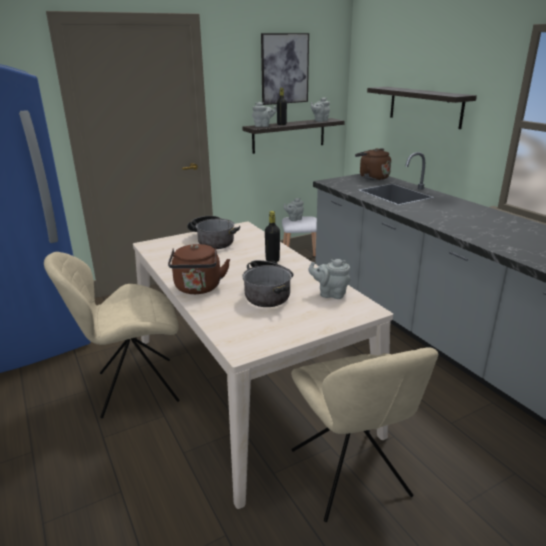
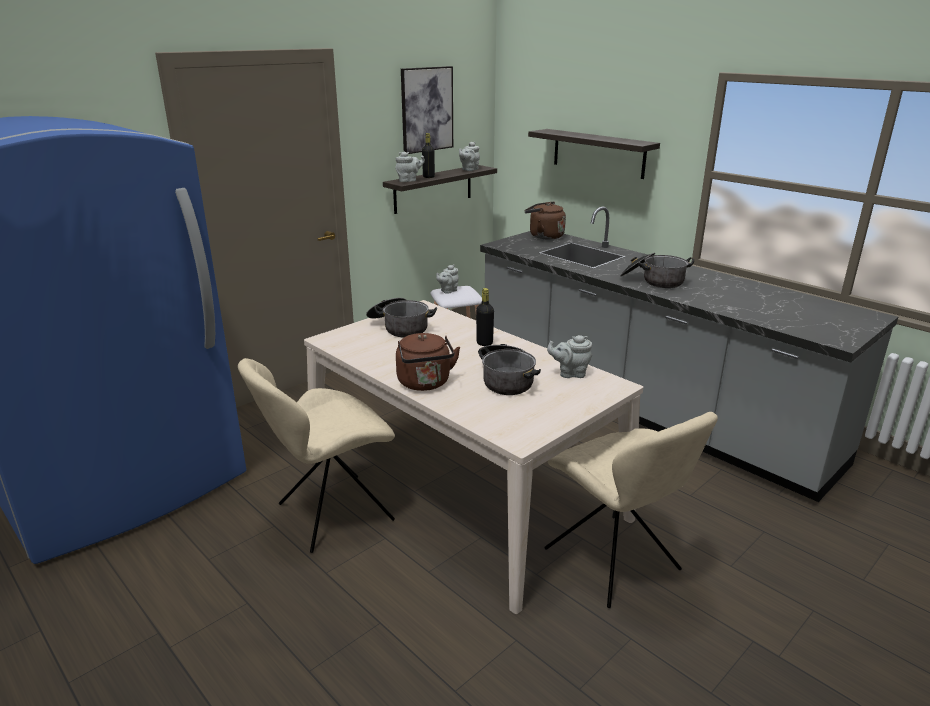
camera: 15 degrees left, 0 degrees up
none -> cooking pot [620,253,694,288]

